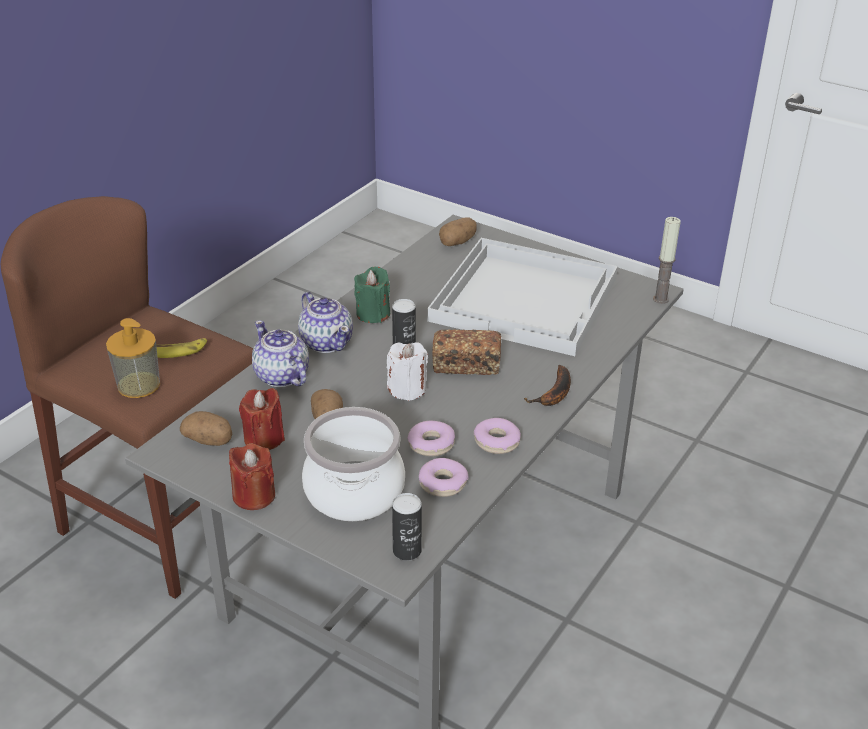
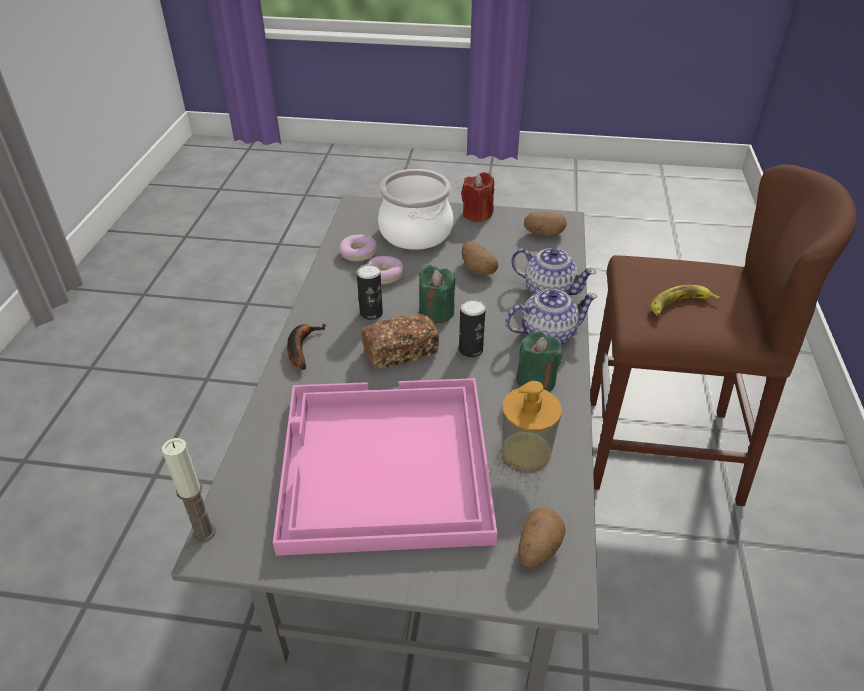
camera: 155 degrees right, 5 degrees up
soap dispenser [106,318,160,398] -> soap dispenser moved to [502,381,562,471]
red candle [239,388,285,450] -> none
teapot [298,292,353,353] -> teapot turned 135 degrees clockwise [506,289,597,344]
white candle [387,343,428,401] -> green candle [419,265,455,323]
can [392,493,422,561] -> can moved to [357,264,383,320]
white tray [427,238,618,356] -> pink tray [273,378,497,556]
donut [474,418,521,454] -> none

